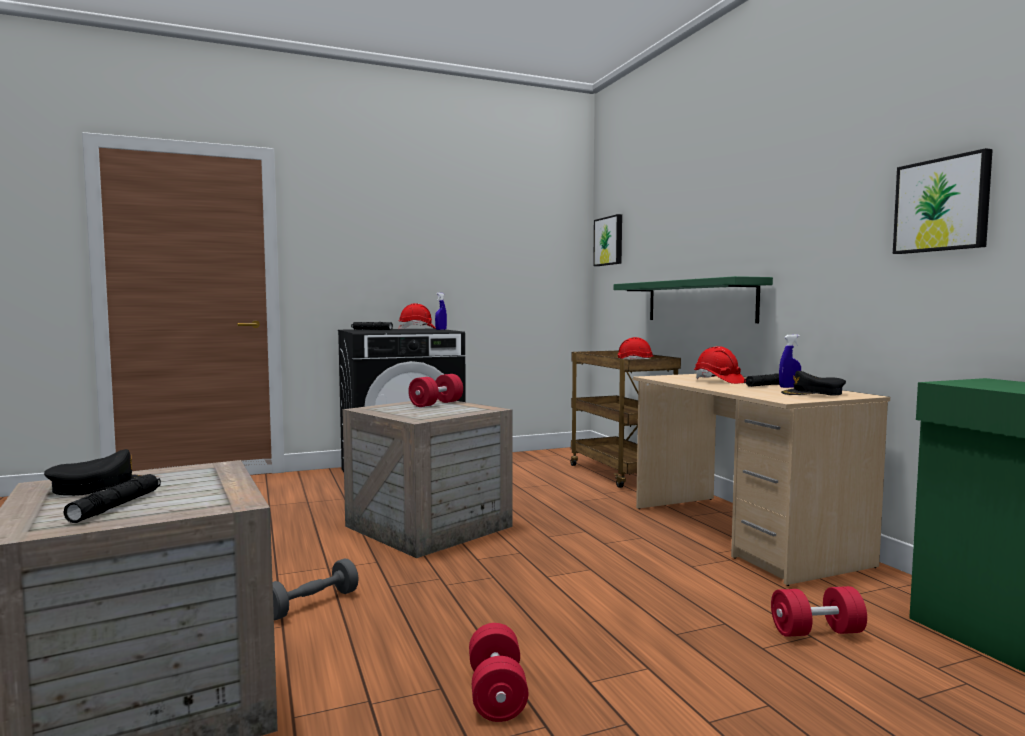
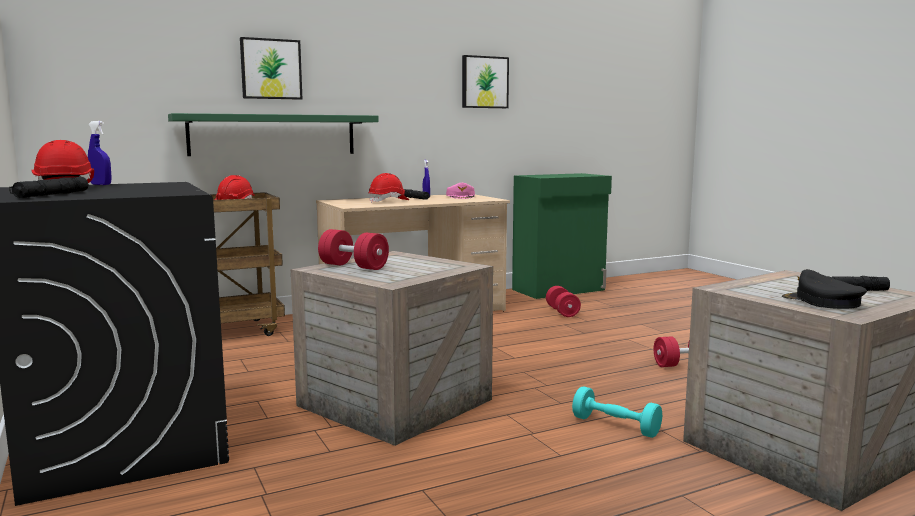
camera: 95 degrees left, 5 degrees up
grey dumbbell [273,558,359,620] -> turquoise dumbbell [572,386,662,438]
picture [593,214,622,266] -> picture moved to [240,37,302,100]
black cap [781,371,846,396] -> pink cap [446,183,475,199]

